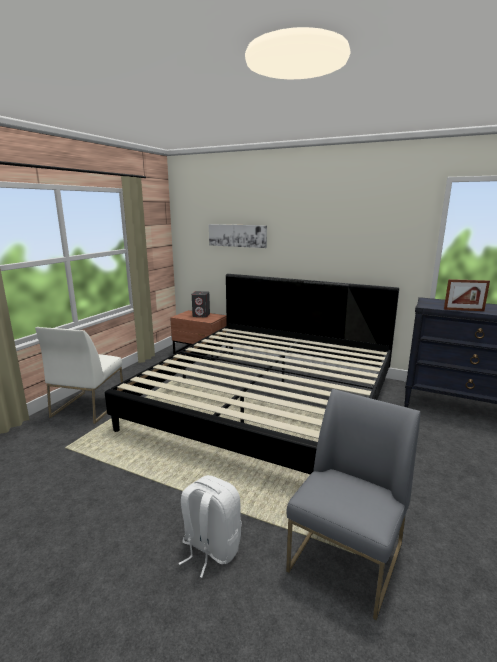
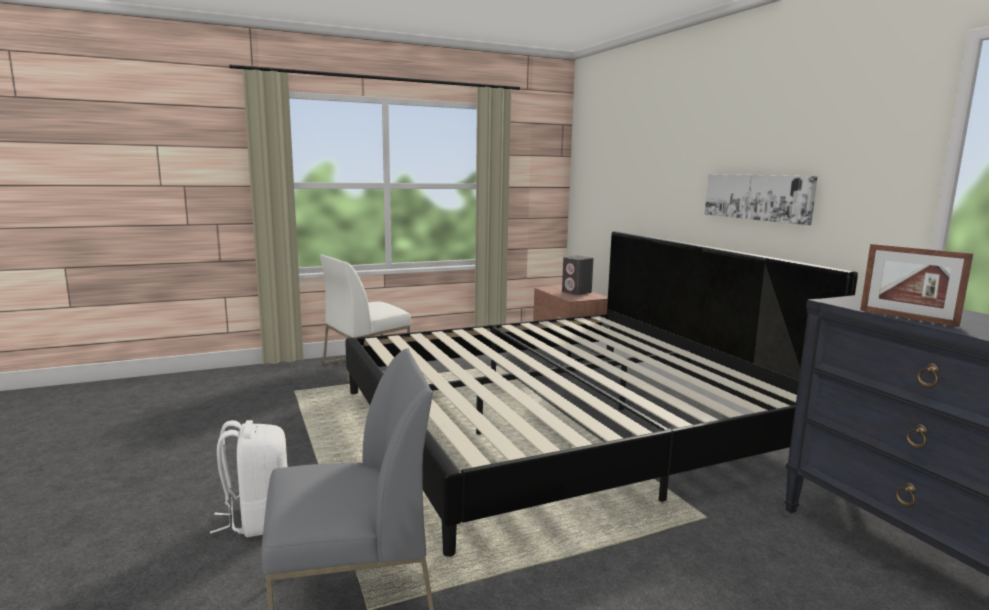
camera: 40 degrees right, 5 degrees down
picture [209,224,267,248] -> picture moved to [705,174,818,225]

